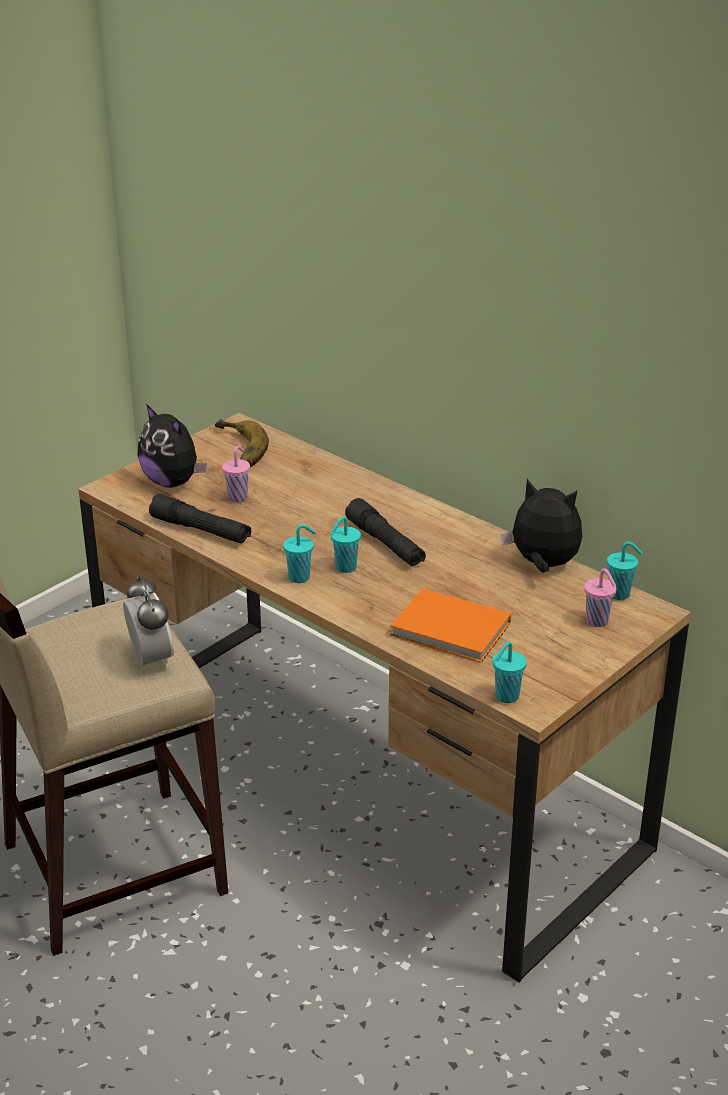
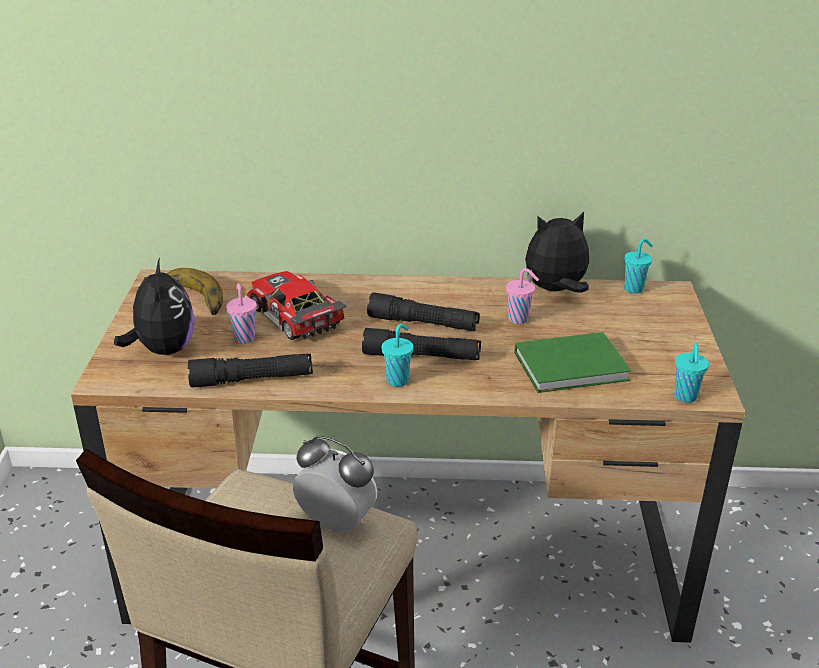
camera: 40 degrees left, 0 degrees up
plush toy [138,404,207,488] -> plush toy turned 105 degrees counterclockwise [114,258,195,355]
turquoise cup [331,516,361,573] -> black flashlight [362,328,481,360]
orange book [390,588,511,663] -> green book [514,332,631,393]
pink cup [584,568,617,627] -> pink cup moved to [506,268,539,324]
none -> toy car [245,271,346,340]

